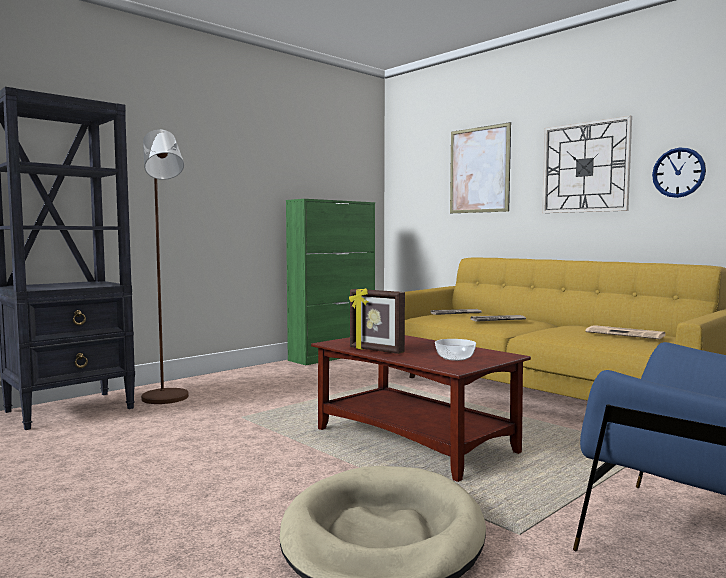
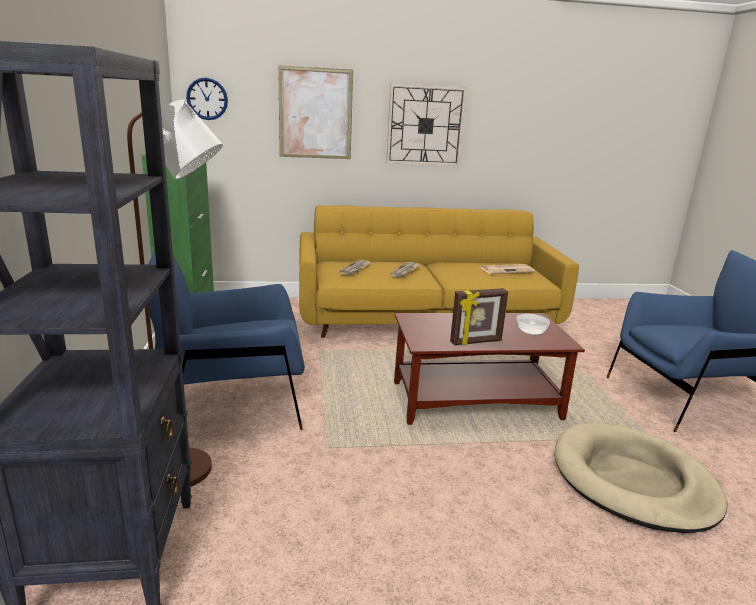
camera: 55 degrees left, 15 degrees up
wall clock [652,148,706,198] -> wall clock moved to [186,78,228,120]
none -> blue armchair [148,250,305,430]

